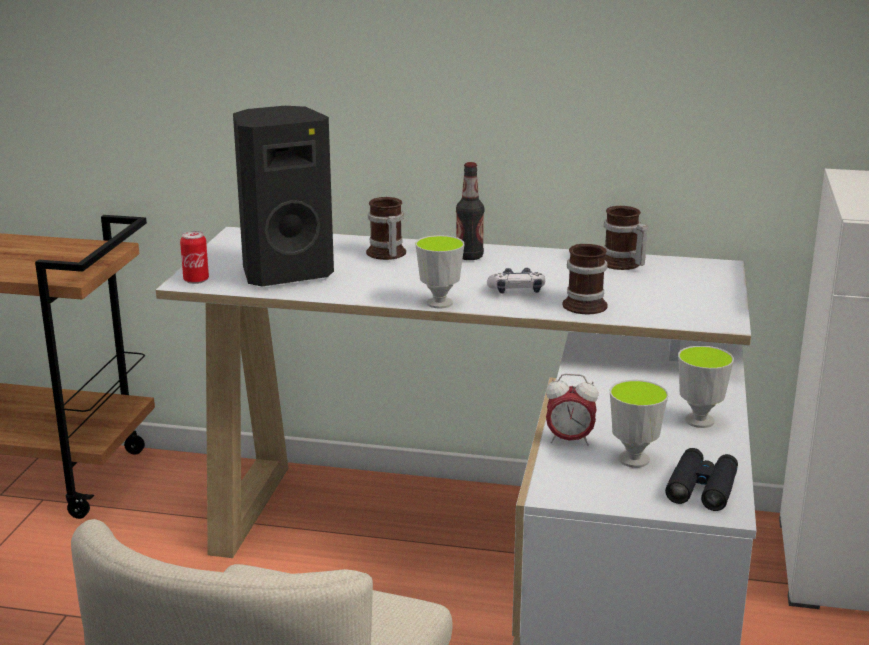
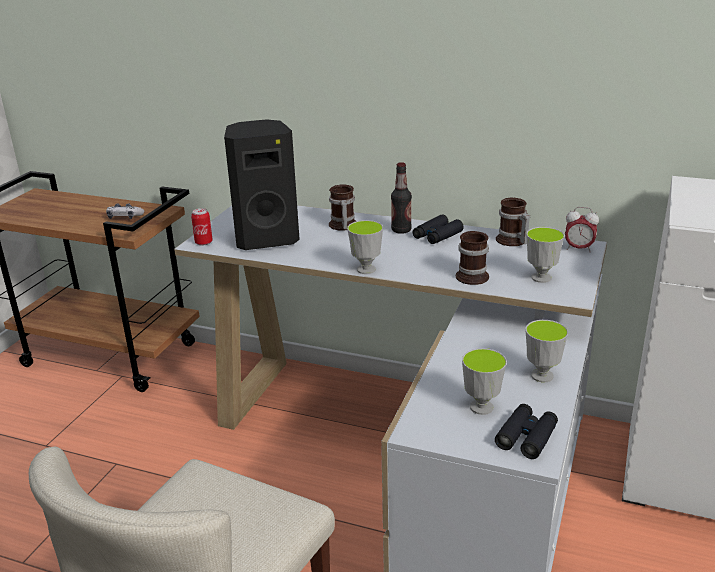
camera: 10 degrees right, 5 degrees up
game controller [487,268,545,294] -> game controller moved to [106,203,145,219]
alarm clock [546,374,598,446] -> alarm clock moved to [565,207,599,252]
none -> black binoculars [413,214,464,244]
none -> cup [526,227,565,283]

